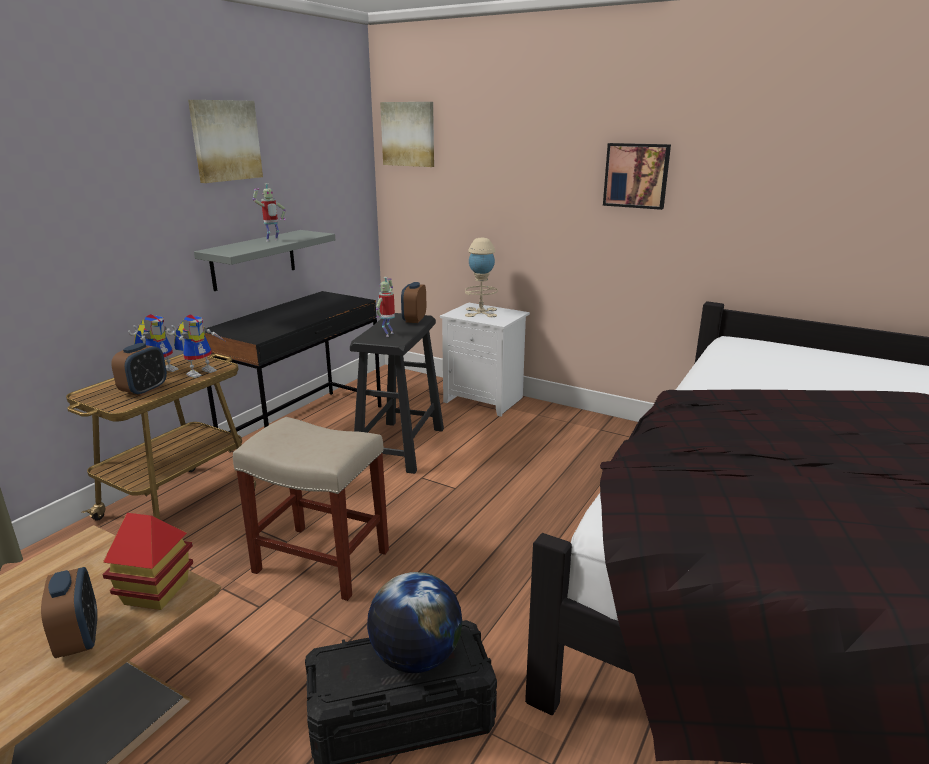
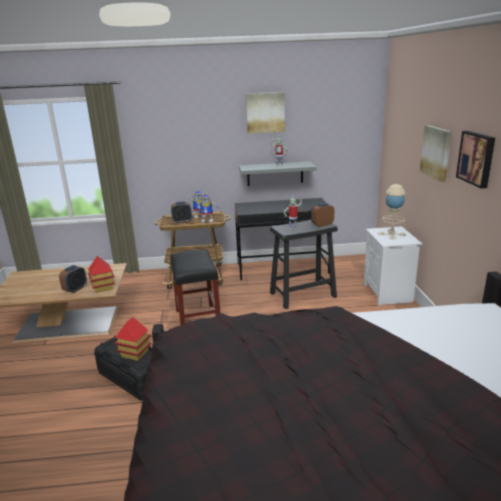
camera: 55 degrees right, 0 degrees up
beige stool [233,417,389,601] -> black stool [170,250,220,325]
globe [367,572,462,673] -> toy house [114,317,151,361]
picture [380,102,434,167] -> picture moved to [420,125,452,182]

